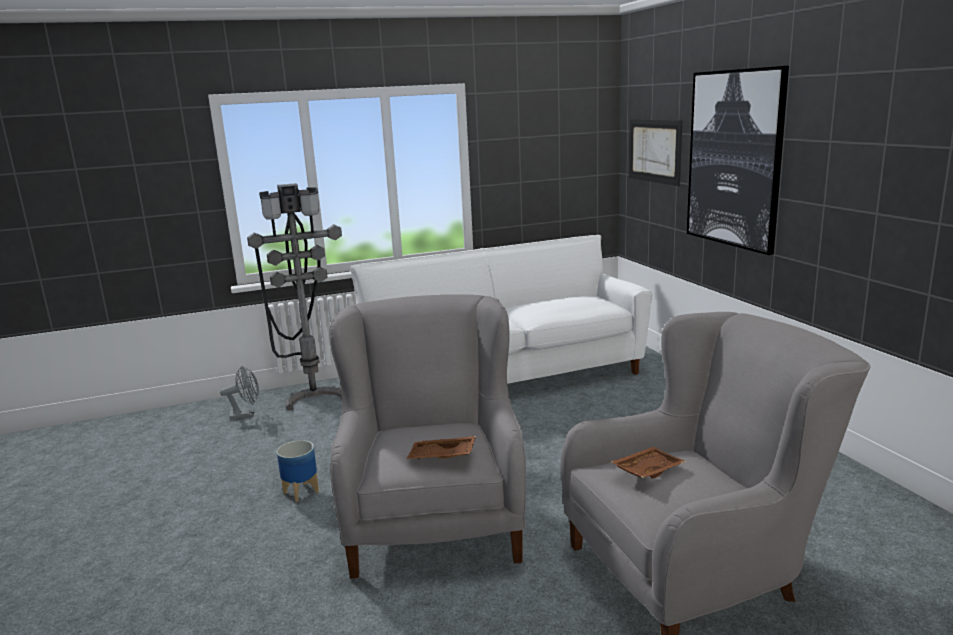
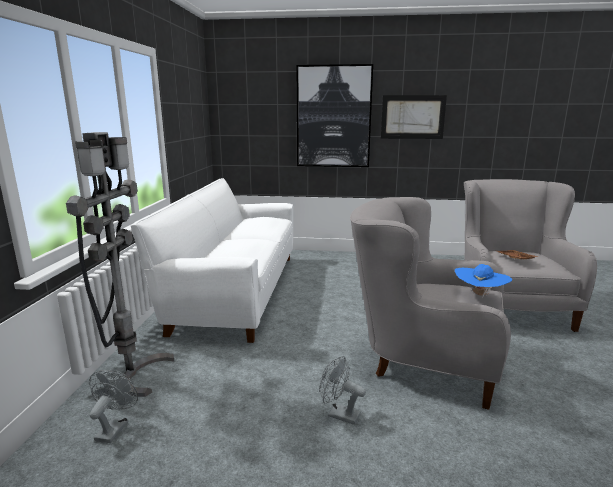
camera: 65 degrees left, 0 degrees up
planter [277,440,319,502] -> grey fan [319,356,366,425]
brown tray [406,436,476,459] -> blue hat [455,264,512,299]
picture [629,119,682,186] -> picture moved to [381,95,447,139]

